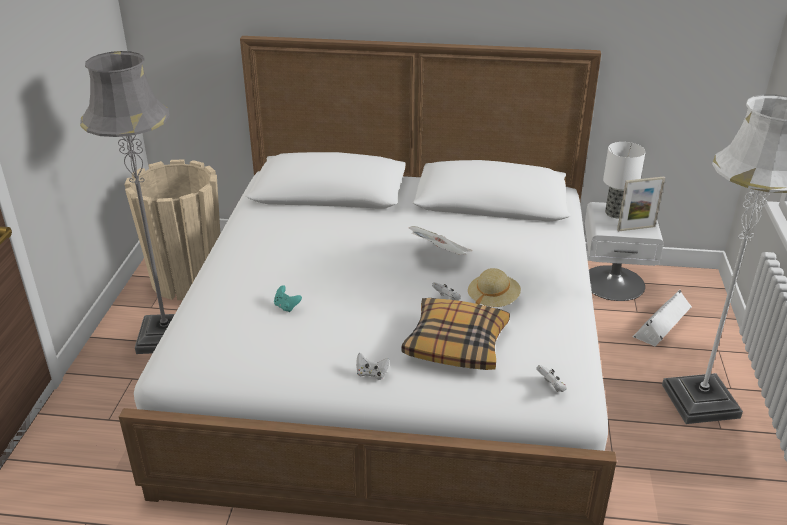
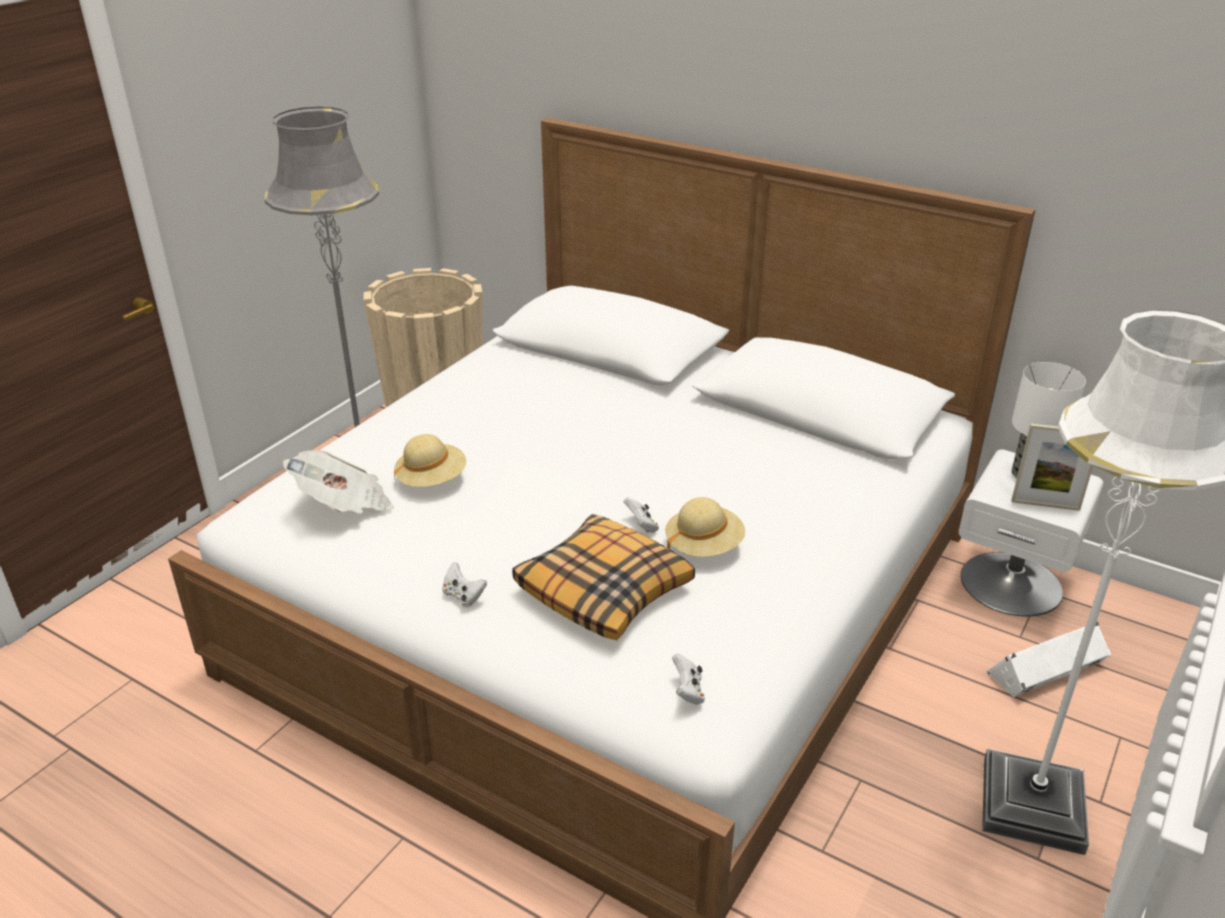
camera: 25 degrees right, 0 degrees up
turquoise game controller [274,285,302,312] -> beige hat [394,434,466,487]
newspaper [409,226,472,255] -> newspaper moved to [283,450,394,514]

